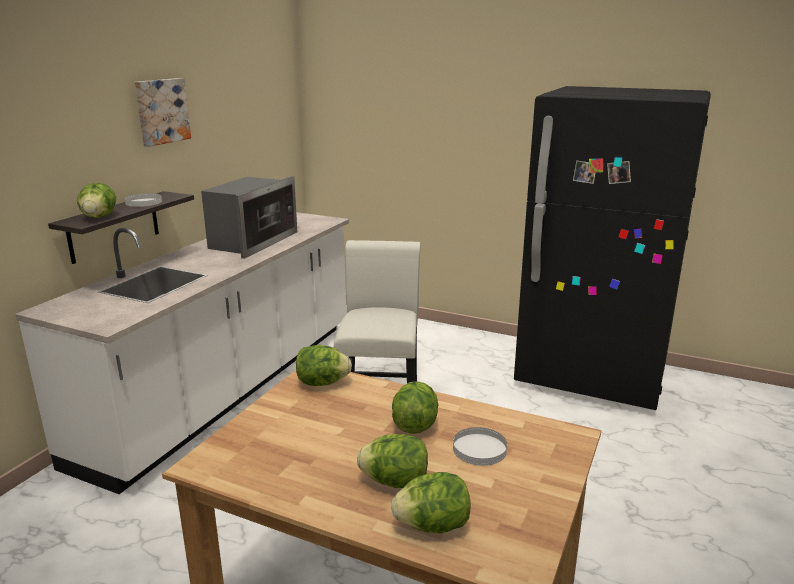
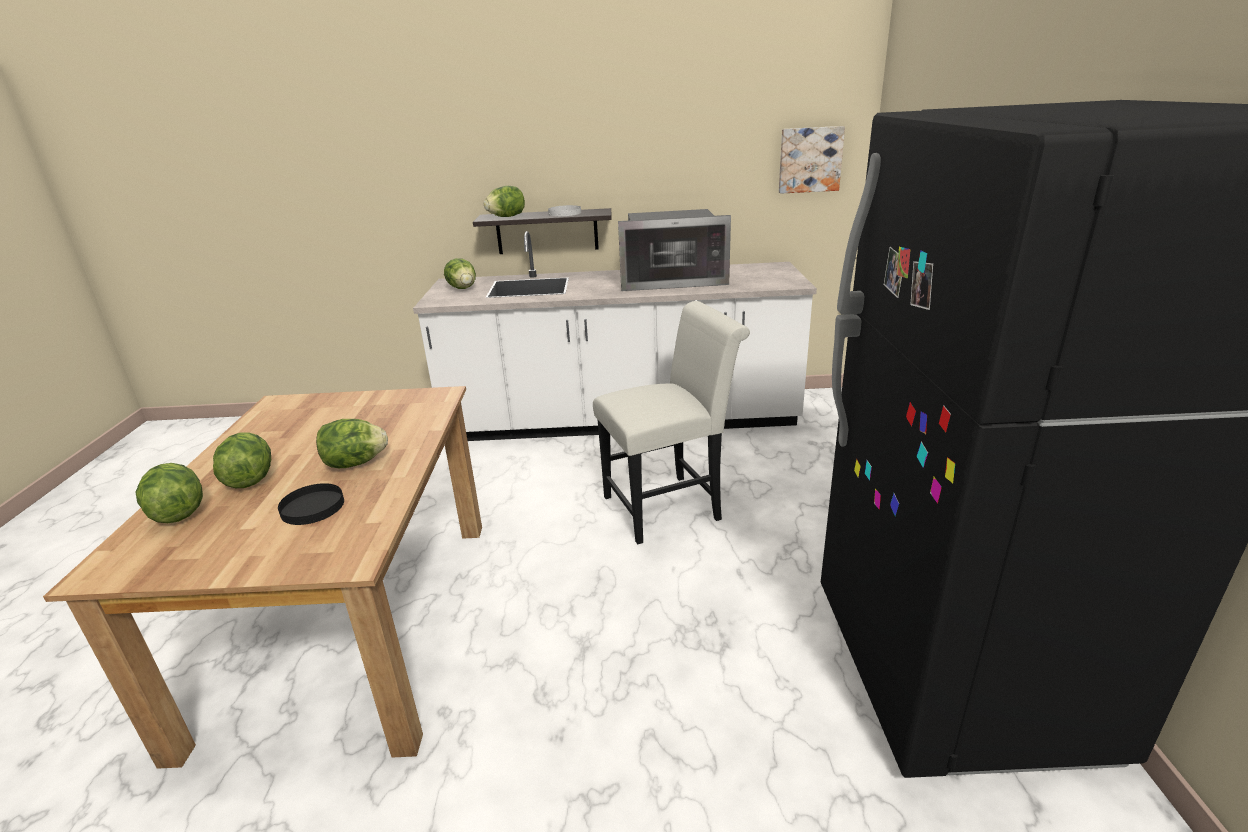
camera: 65 degrees right, 5 degrees up
picture [135,78,191,147] -> picture moved to [779,126,845,194]
lettuce [296,345,352,386] -> lettuce moved to [444,258,476,289]
white plate [453,427,507,466] -> black plate [278,483,344,525]

